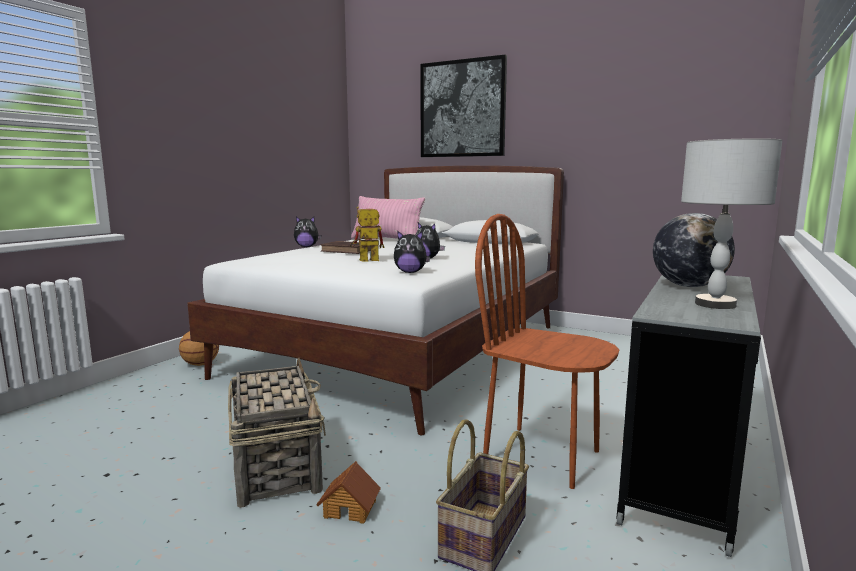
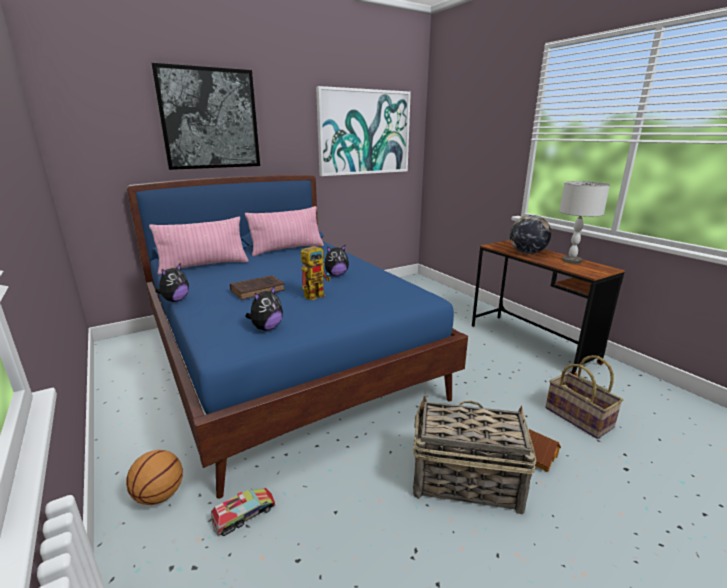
camera: 60 degrees left, 10 degrees up
white bed [187,166,564,435] -> blue bed [127,175,468,499]
toy robot [350,206,384,262] -> toy robot turned 150 degrees counterclockwise [301,244,331,301]
plush toy [394,231,431,273] -> plush toy moved to [245,286,283,331]
brown chair [475,214,619,489] -> none
grey desk [616,275,761,557] -> brown desk [472,240,625,376]
none -> toy truck [211,488,276,536]
none -> pink pillow [245,206,324,256]
none -> picture [316,86,411,176]

